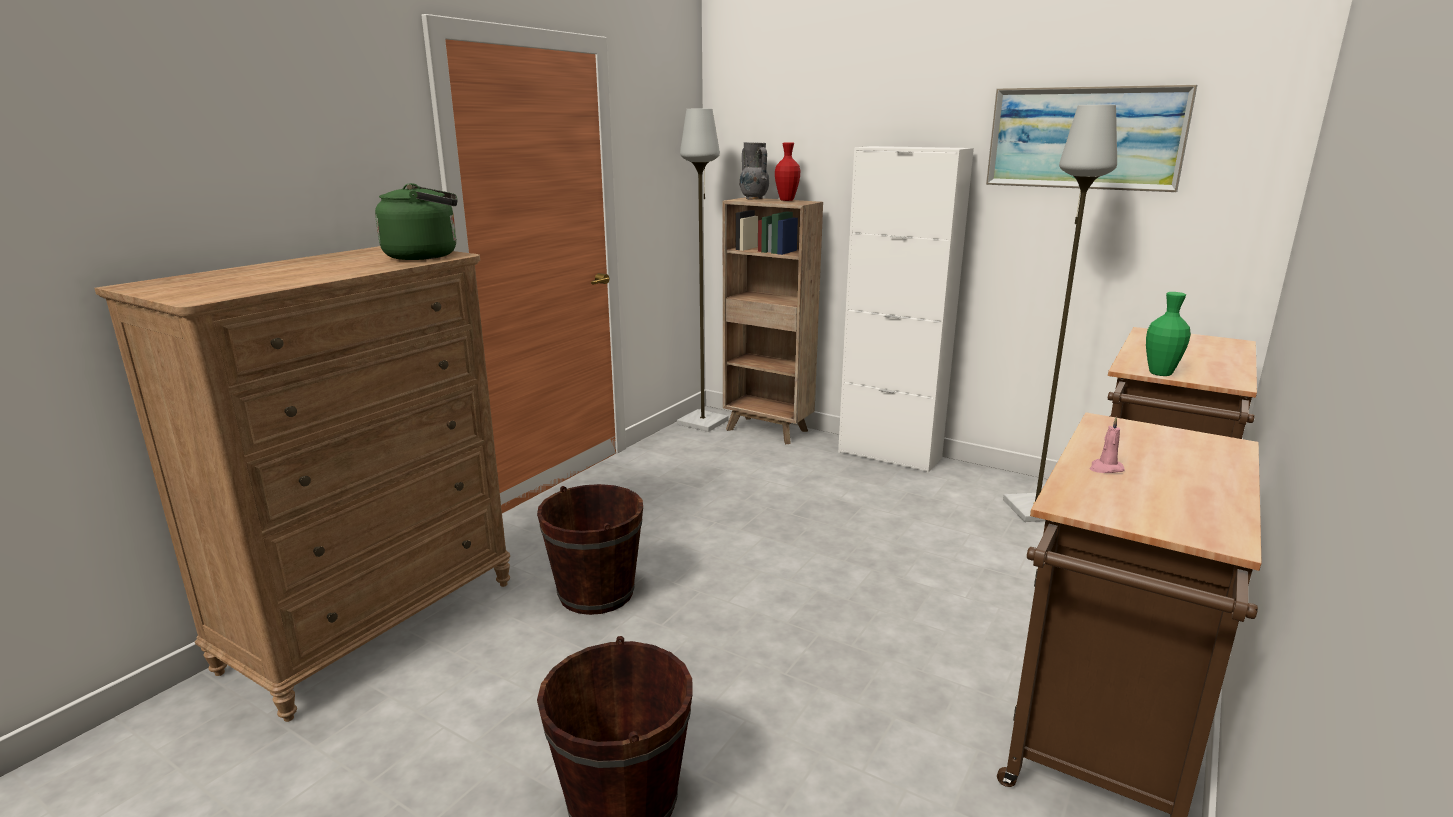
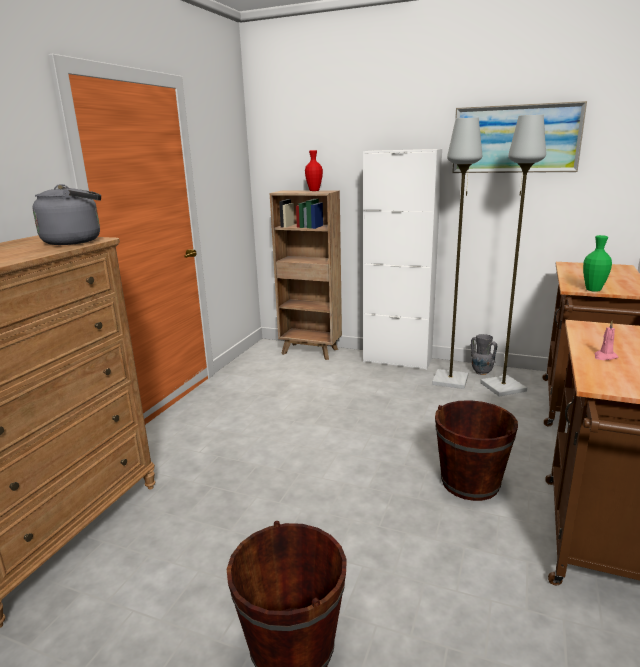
camera: 10 degrees left, 0 degrees up
green kettle [375,183,457,260] -> grey kettle [33,184,101,245]
brown bucket [537,484,643,615] -> brown bucket moved to [435,400,518,501]
grey floor lamp [677,109,728,432] -> grey floor lamp moved to [432,117,482,389]
grey vase [740,142,769,199] -> grey vase moved to [470,334,497,375]

